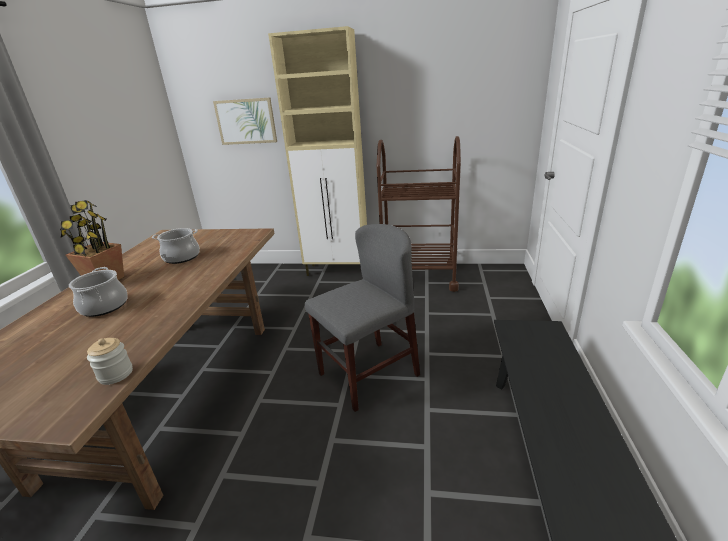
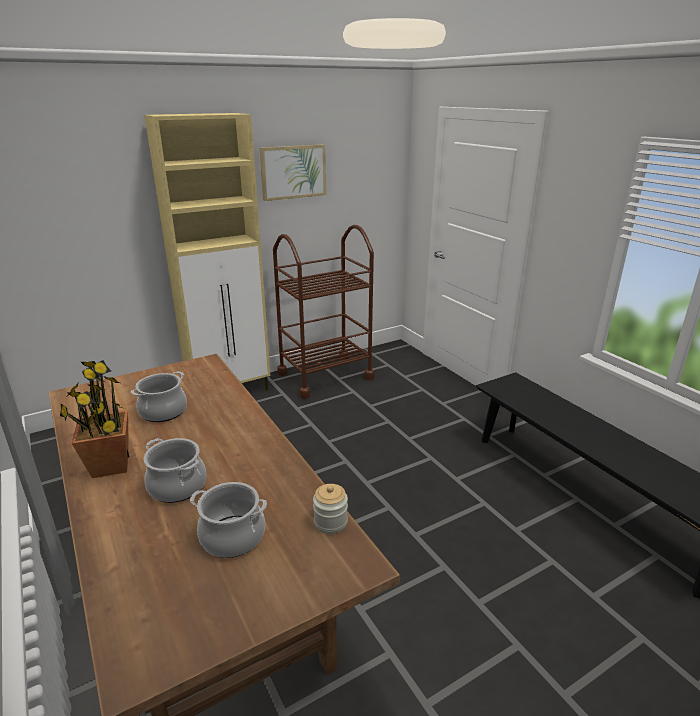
camera: 40 degrees left, 0 degrees up
picture [213,98,277,145] -> picture moved to [259,144,326,201]
grey chair [305,224,420,412] -> none
none -> cooking pot [190,482,267,558]

